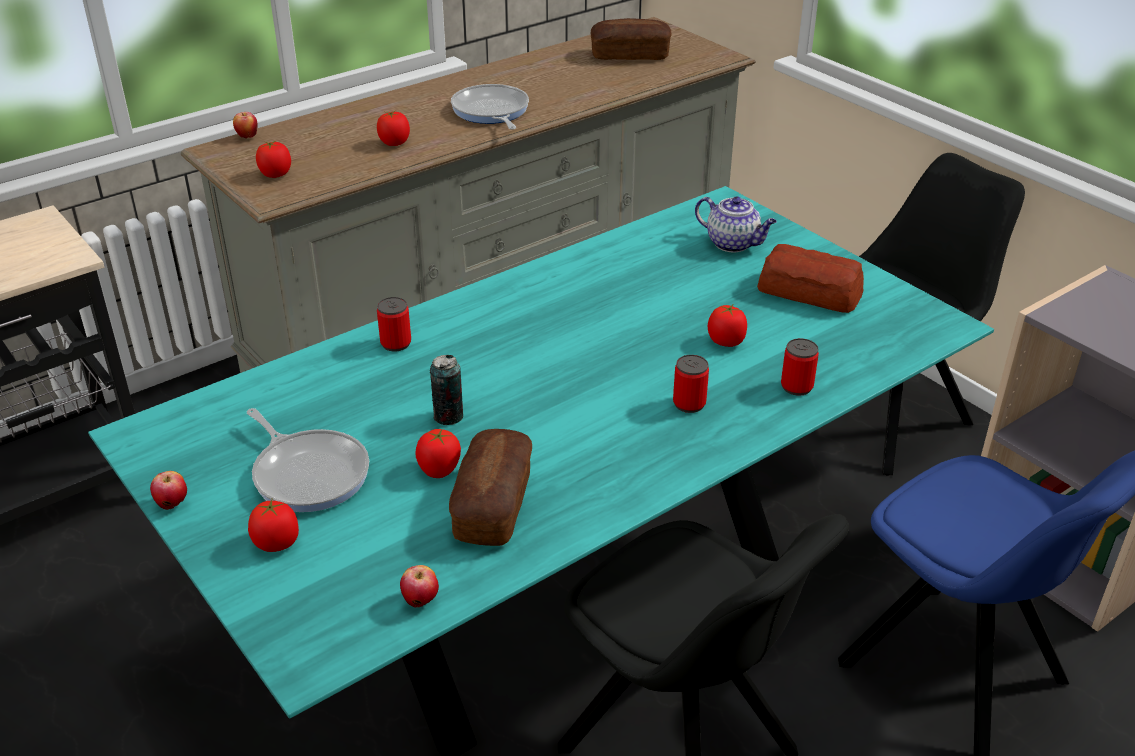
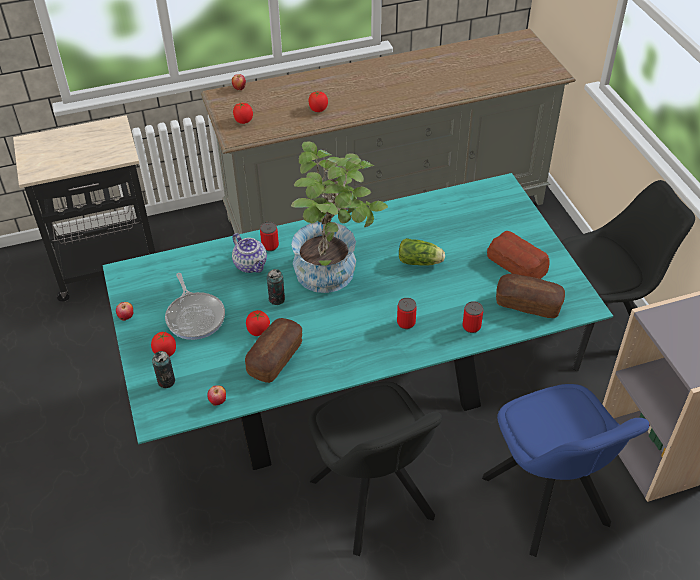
camera: 20 degrees right, 10 degrees up
frying pan [451,84,529,130] -> none
bread [591,18,672,60] -> bread moved to [496,274,565,318]
teapot [695,196,777,252] -> teapot moved to [232,233,267,273]
tomato [708,305,747,347] -> none
none -> can [152,351,175,388]
none -> potted plant [291,141,388,293]
none -> lettuce [399,238,445,266]

